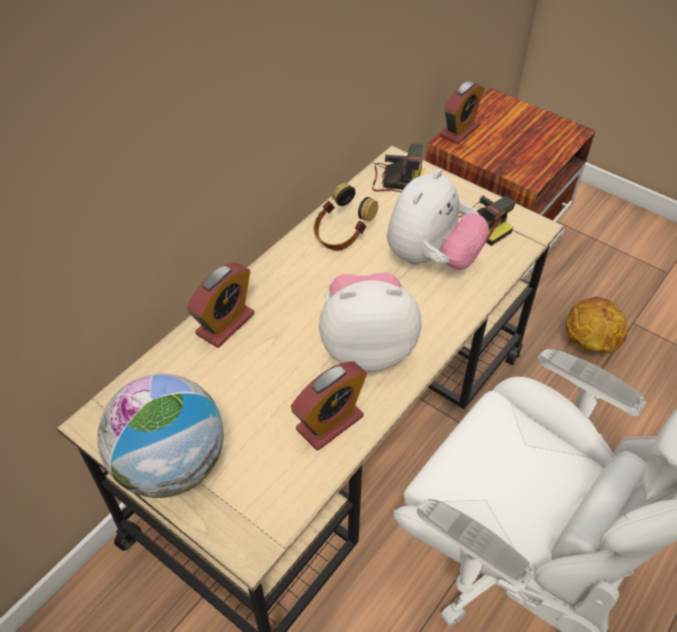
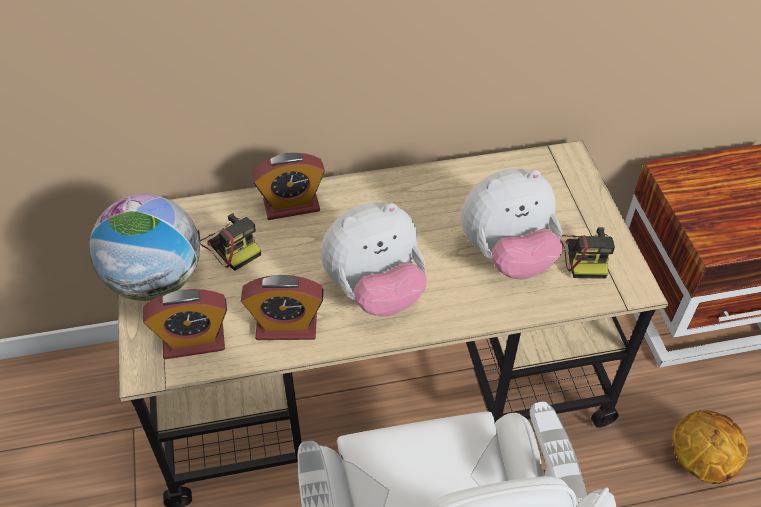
camera: 40 degrees right, 0 degrees up
headphones [314,183,378,251] -> none
plush toy [319,272,421,372] -> plush toy turned 120 degrees clockwise [321,202,427,316]
camera [372,144,424,192] -> camera moved to [200,213,261,271]
alarm clock [440,81,484,144] -> alarm clock moved to [143,289,227,359]

